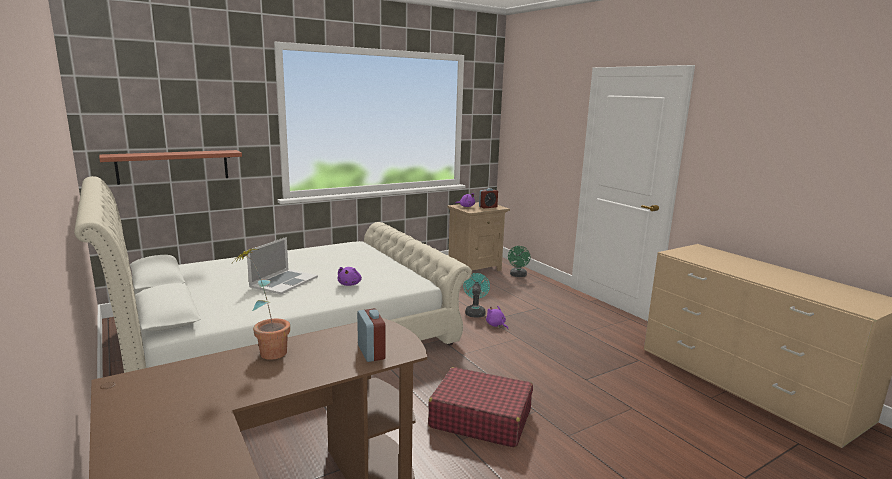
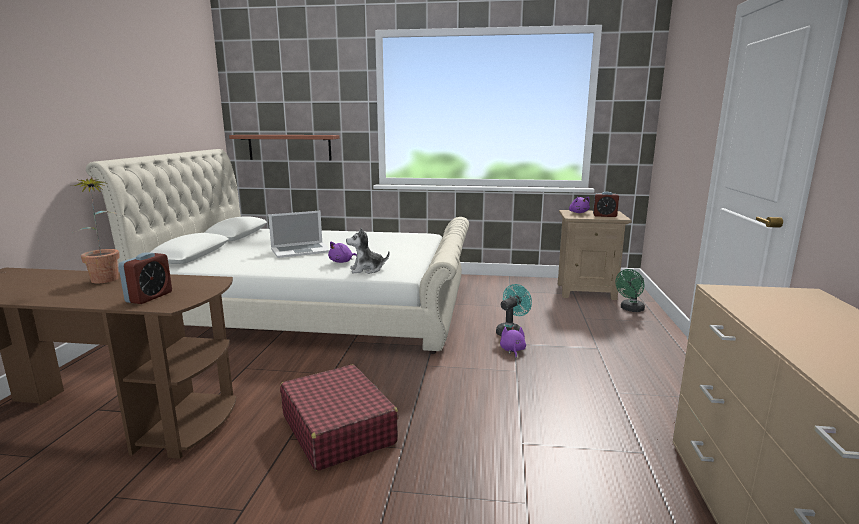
camera: 40 degrees right, 0 degrees up
none -> plush toy [346,227,390,274]

